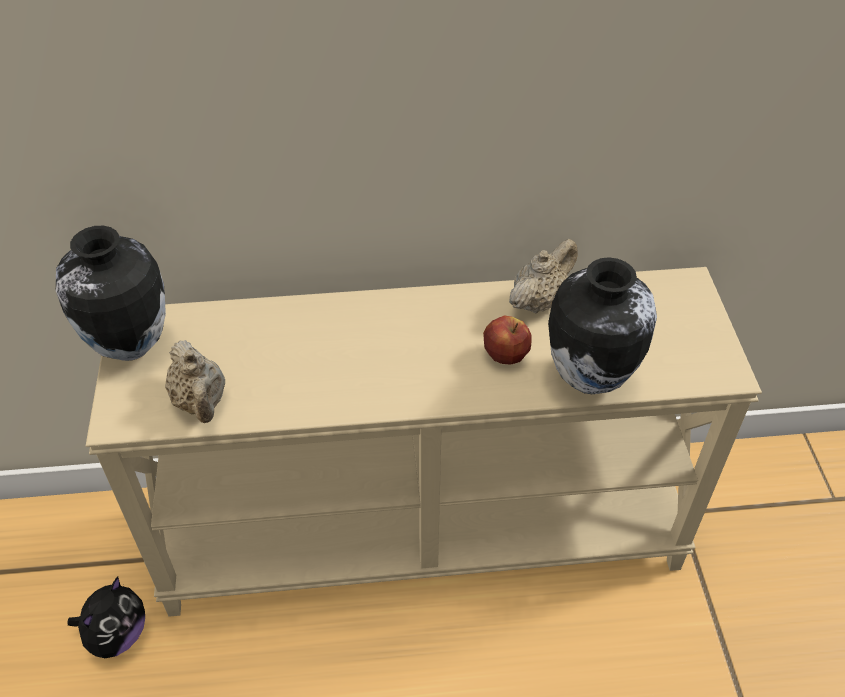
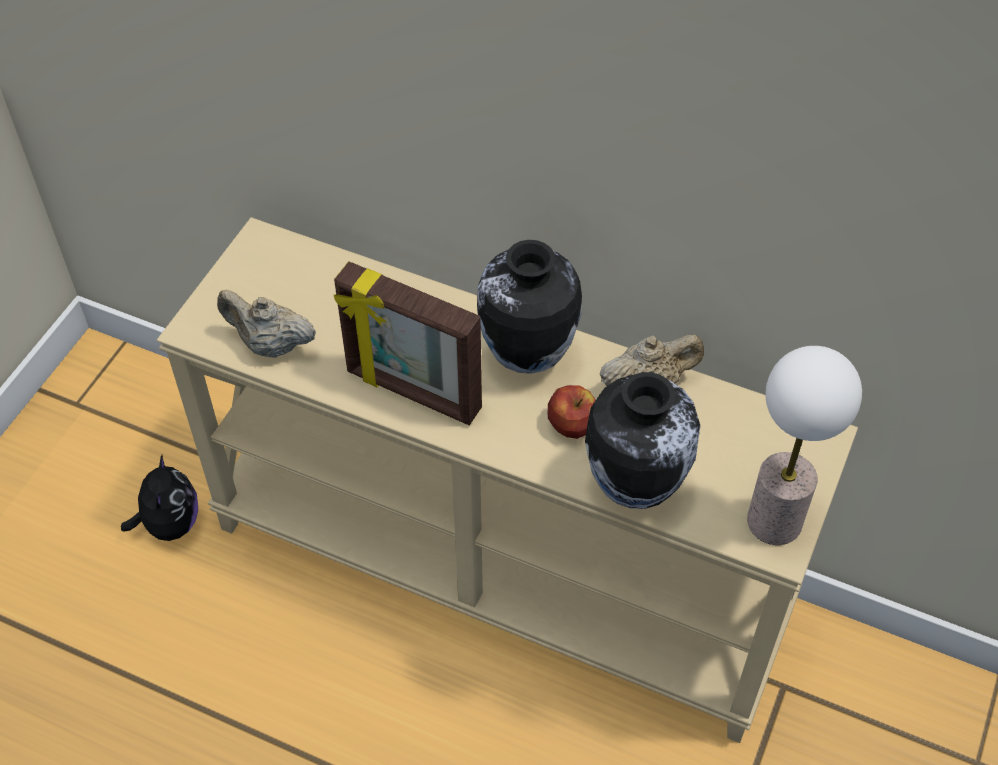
camera: 30 degrees right, 5 degrees up
vase [56,226,166,361] -> vase moved to [477,240,582,374]
plush toy [68,577,145,658] -> plush toy turned 60 degrees counterclockwise [121,453,198,541]
beige teapot [165,340,225,423] -> beige teapot turned 105 degrees clockwise [217,290,316,358]
none -> picture frame [334,261,482,425]
none -> table lamp [747,346,862,545]

